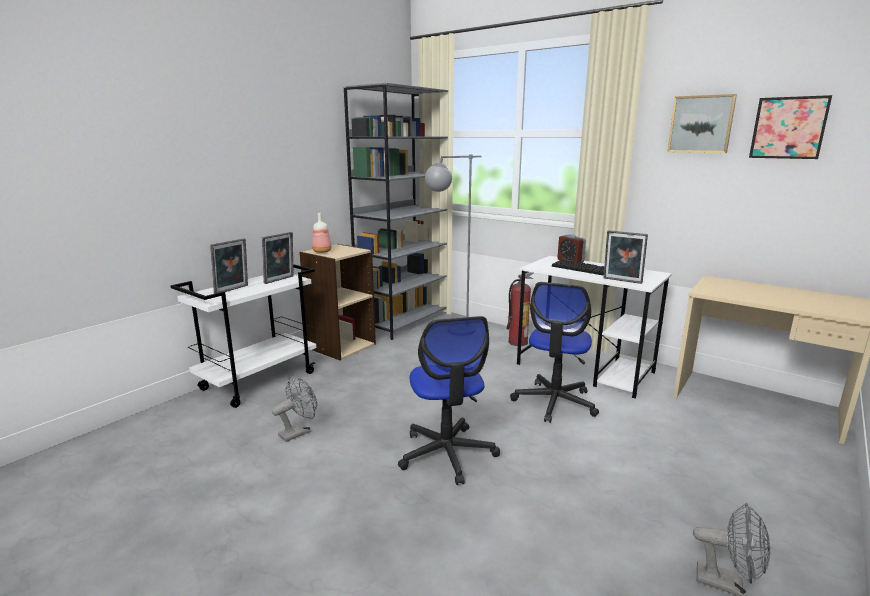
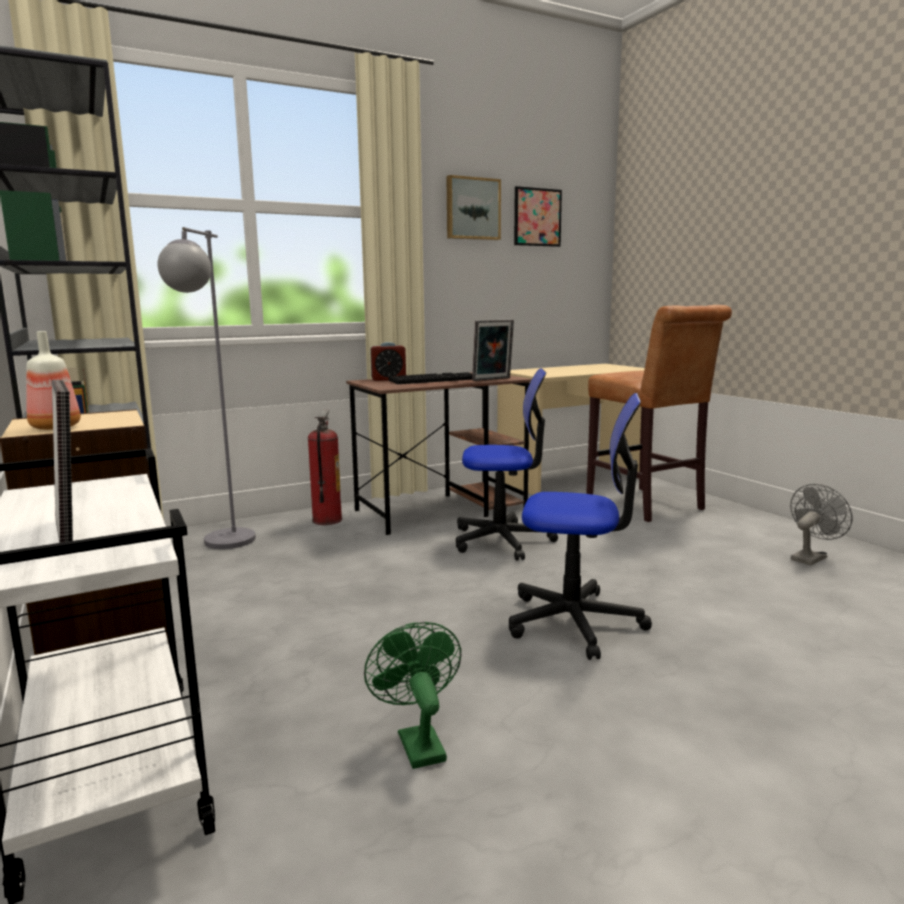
camera: 65 degrees left, 5 degrees down
picture frame [262,232,294,284] -> none
grey fan [272,376,317,442] -> green fan [364,622,461,769]
office chair [510,282,599,423] -> office chair turned 45 degrees counterclockwise [456,368,558,561]
white desk [517,256,672,399] -> brown desk [346,372,532,535]
none -> brown stool [586,305,732,522]

